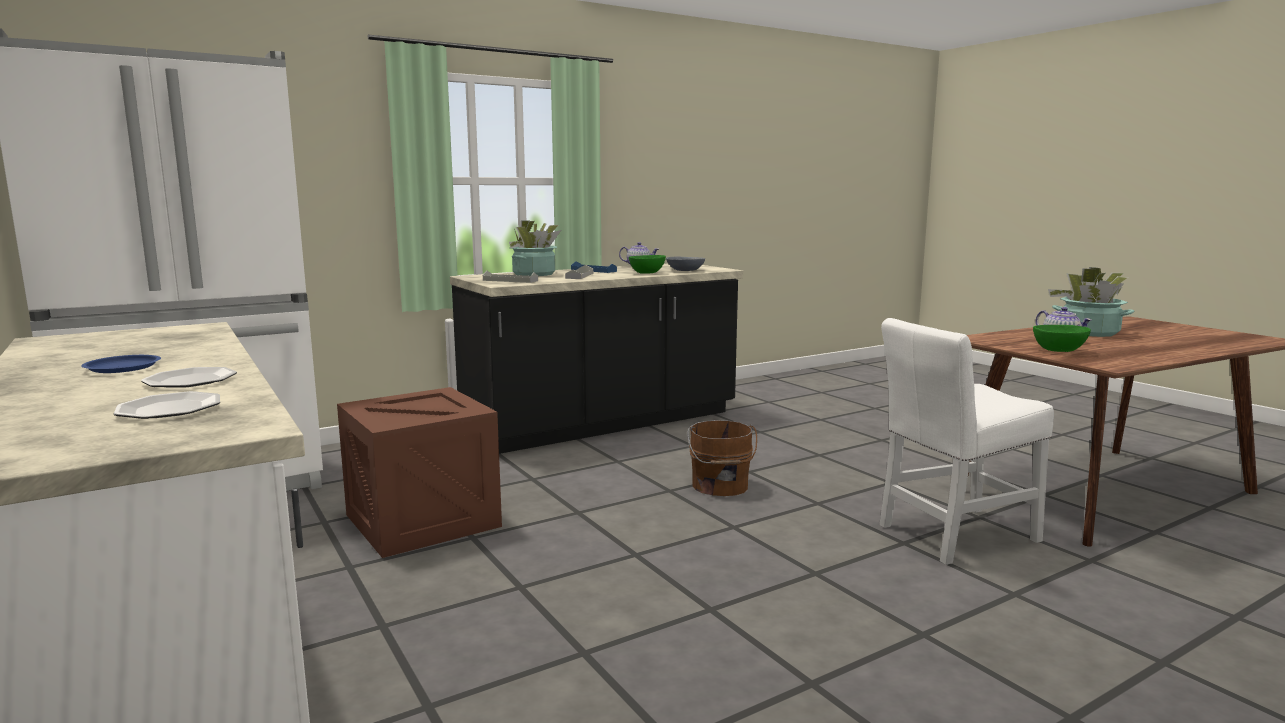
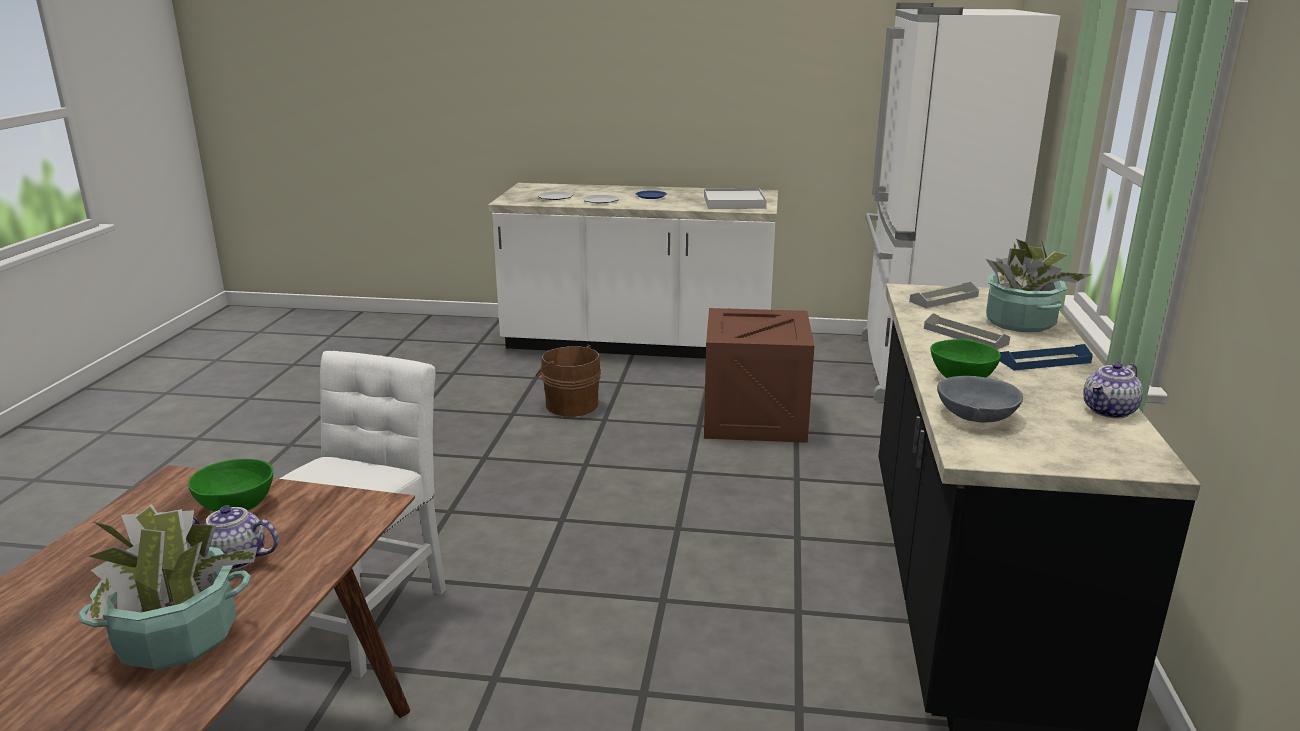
camera: 130 degrees right, 10 degrees up
brown bucket [687,420,757,496] -> brown bucket moved to [536,344,601,417]
none -> white tray [704,188,767,209]

